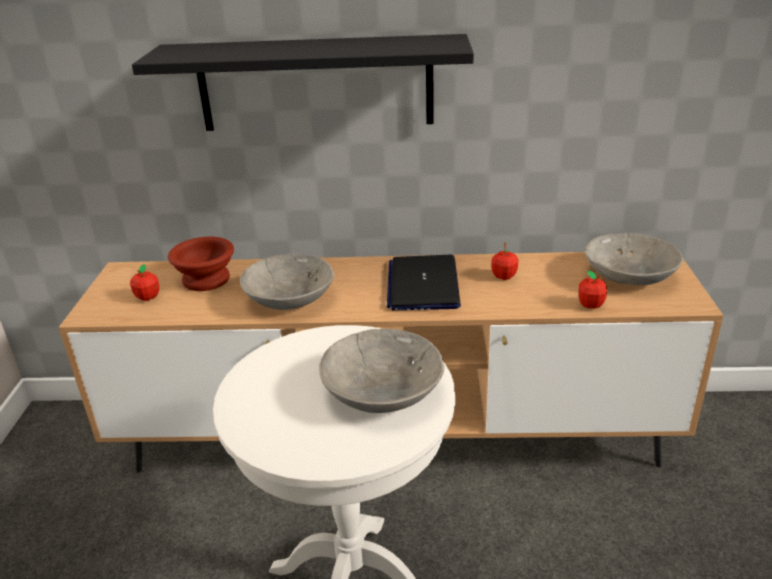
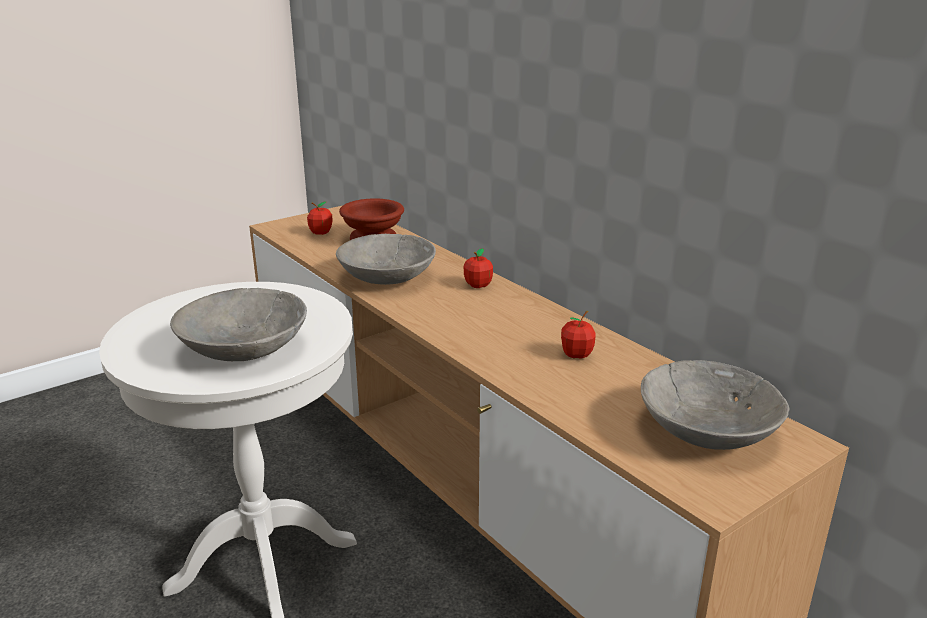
camera: 50 degrees right, 5 degrees down
black shelf [132,34,474,131] -> none
laptop [387,255,461,310] -> none
apple [579,270,607,309] -> apple moved to [464,248,493,288]

